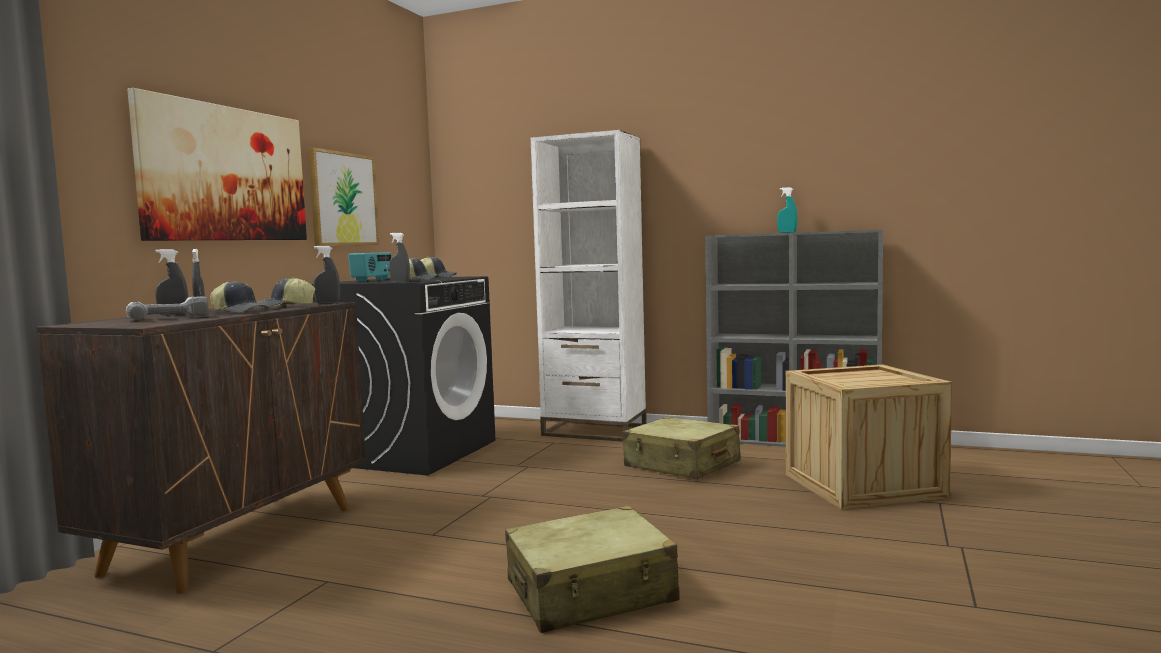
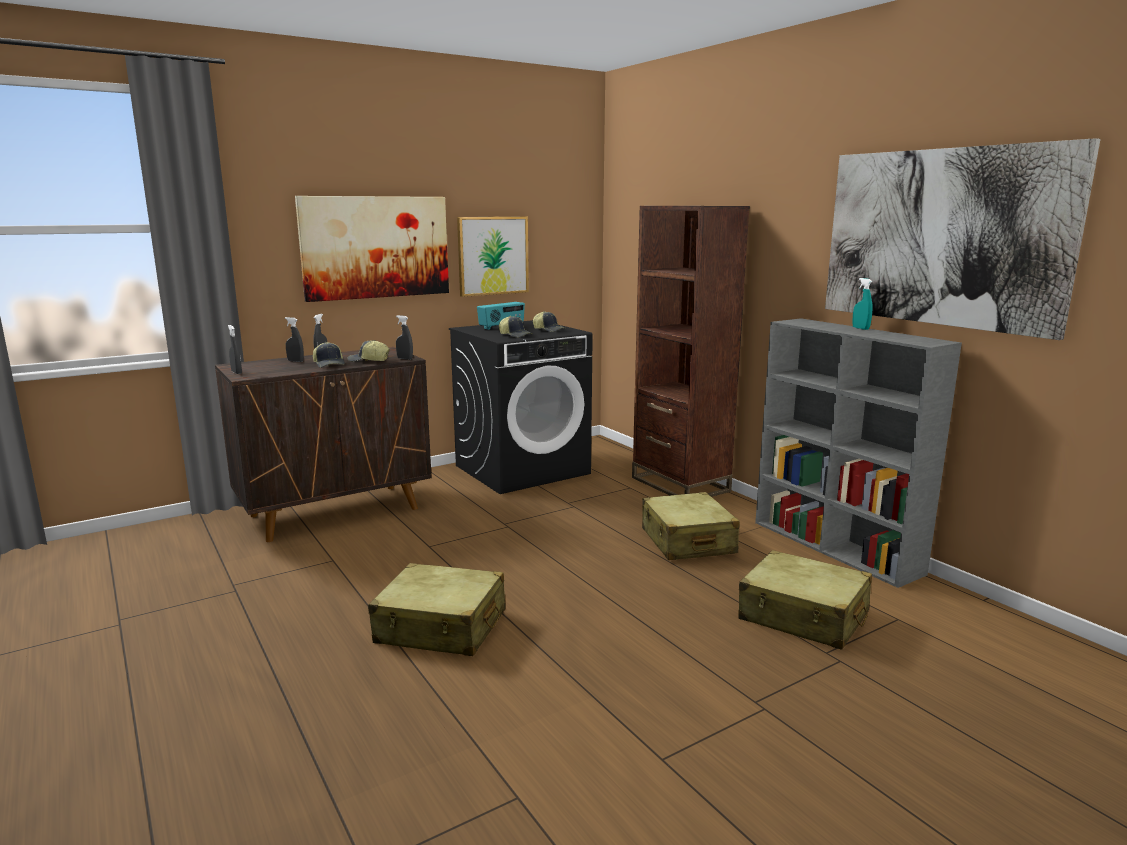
camera: 35 degrees right, 10 degrees up
power drill [126,296,209,320] -> none
grey spray bottle [389,233,410,282] -> grey spray bottle moved to [228,325,242,374]
white bookcase [531,130,647,442] -> brown bookcase [632,206,750,497]
crate [786,364,952,510] -> beige suitcase [738,550,872,650]
none -> picture [825,138,1101,340]

